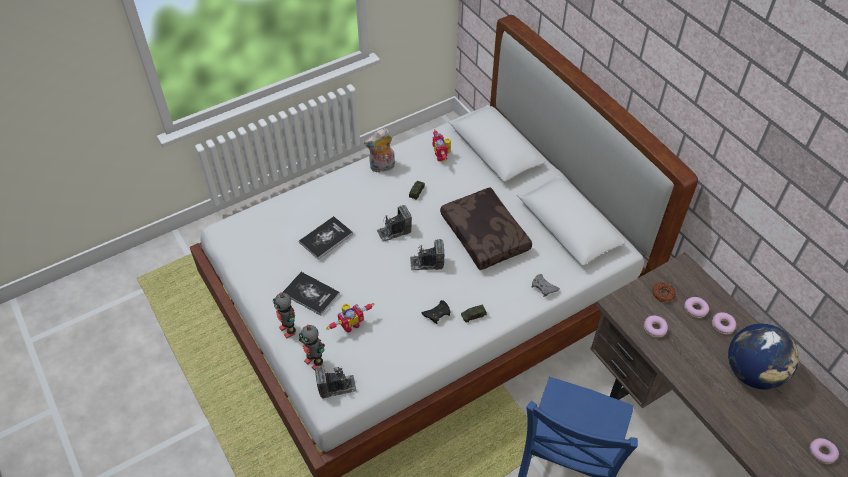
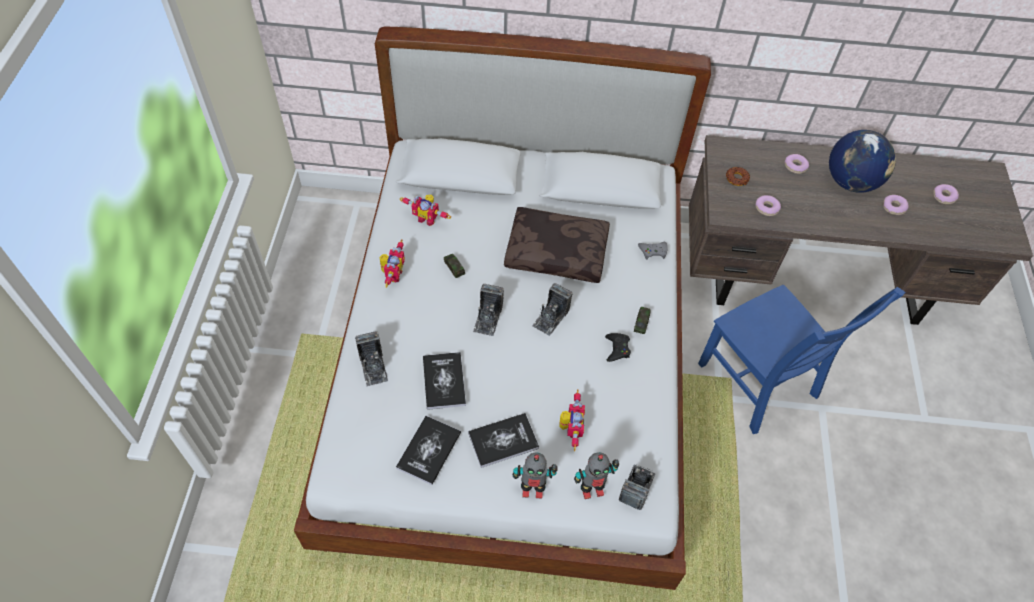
camera: 55 degrees left, 5 degrees up
plush toy [364,128,395,173] -> toy robot [380,239,405,288]
donut [684,297,709,318] -> donut moved to [883,195,909,215]
none -> camera [355,331,388,386]
none -> book [396,416,461,485]

